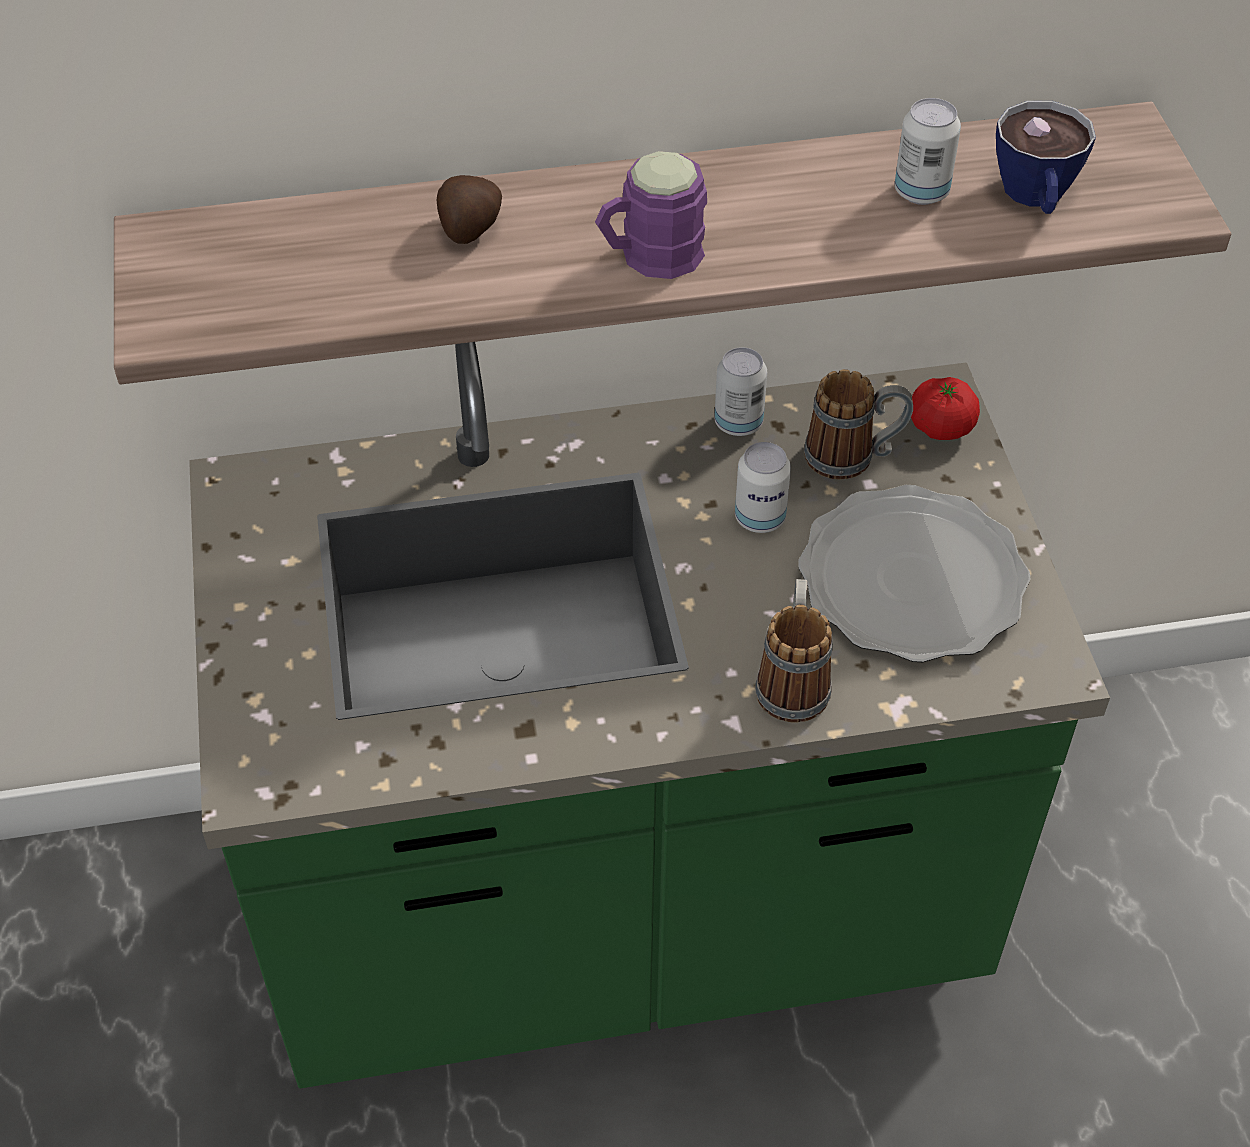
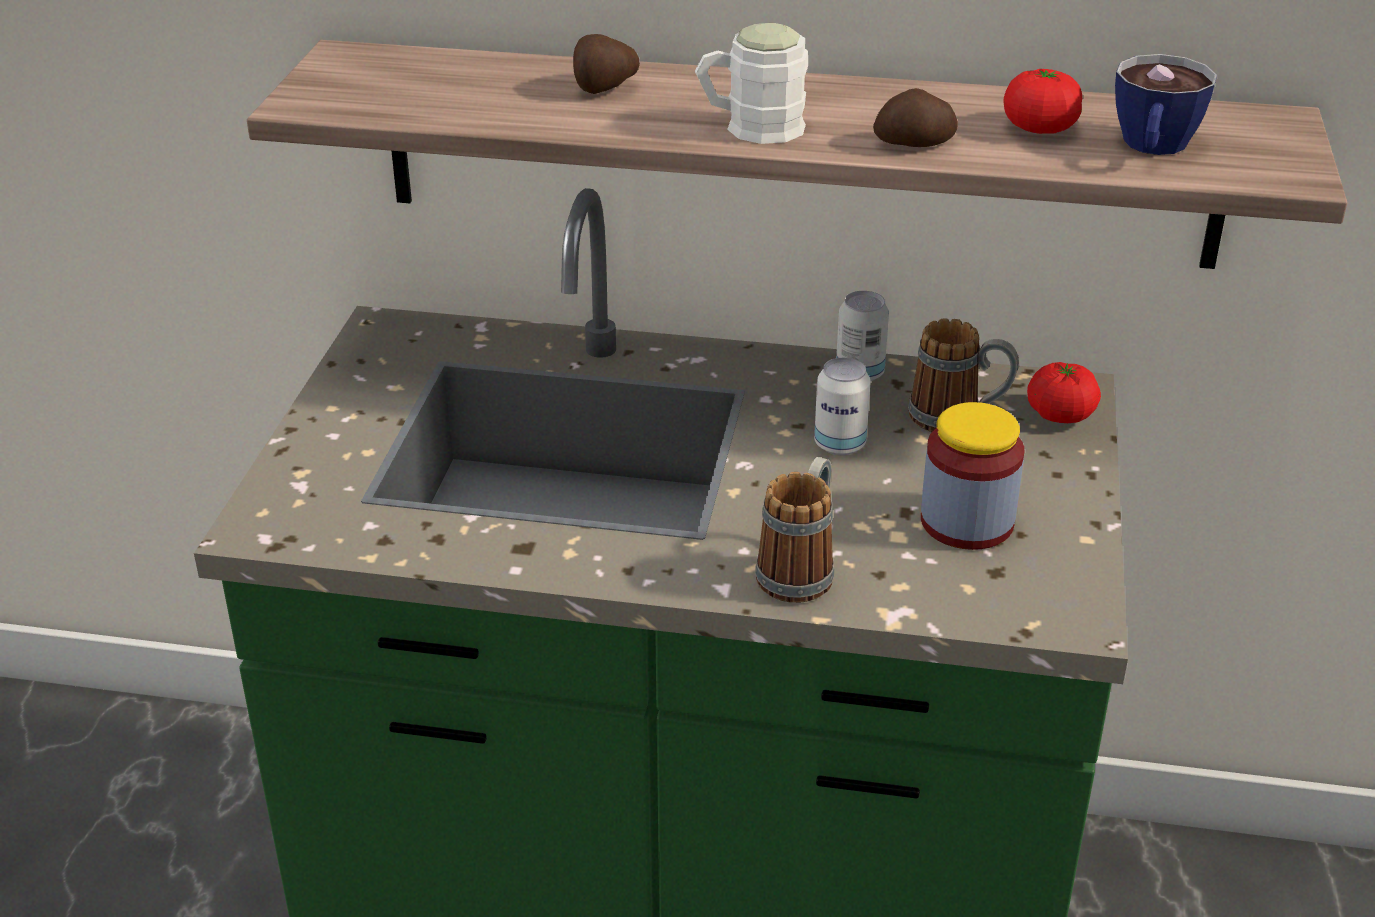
camera: 20 degrees right, 15 degrees down
purple mug [595,151,707,279] -> white mug [695,23,808,144]
plate [798,485,1031,662] -> jar [921,402,1024,550]
can [895,98,961,205] -> tomato [1003,69,1082,134]
none -> potato [873,88,958,147]

